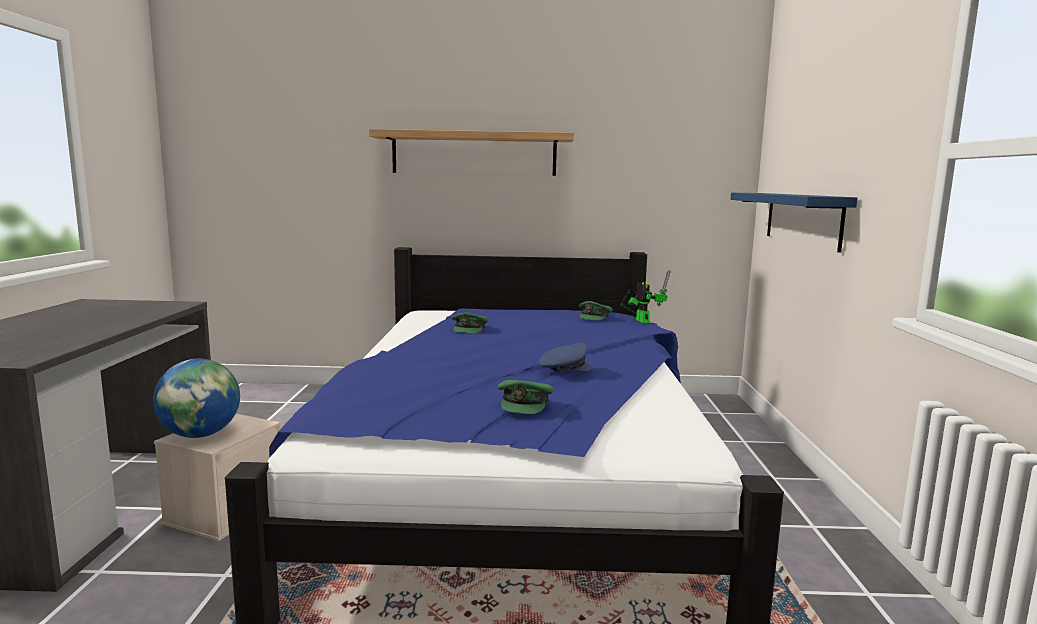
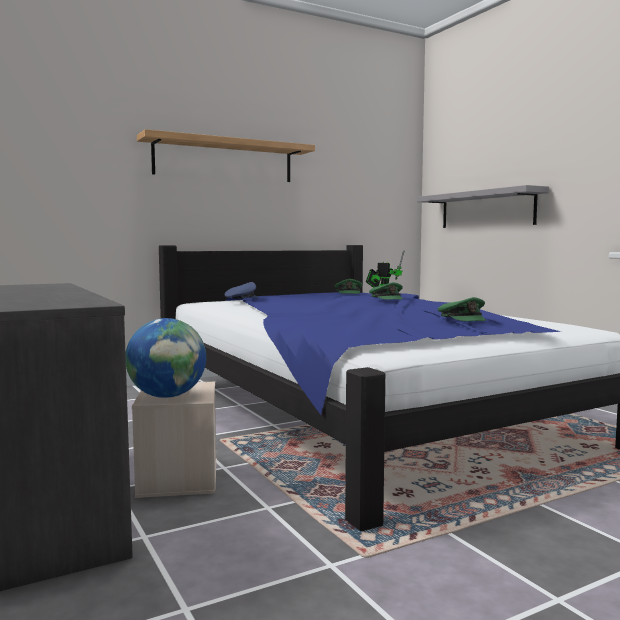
camera: 30 degrees left, 5 degrees down
green cap [452,312,489,334] -> green cap moved to [369,282,403,300]
blue cap [539,343,593,372] -> blue cap moved to [225,282,259,300]
blue shelf [730,193,858,253] -> grey shelf [417,185,549,228]

